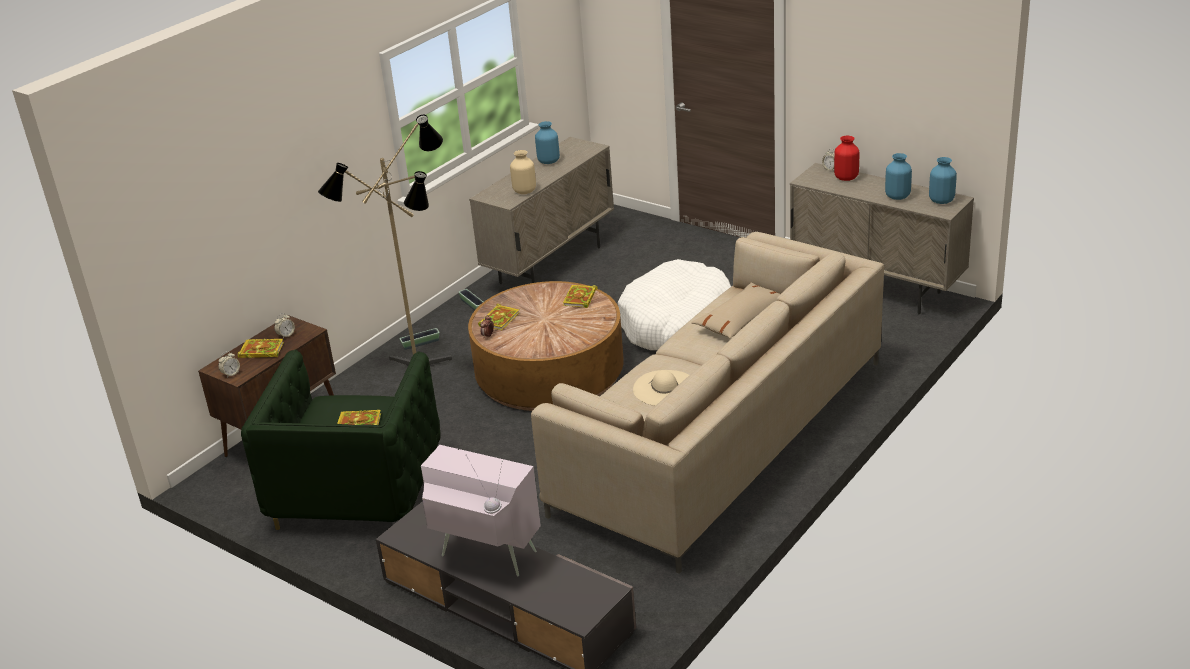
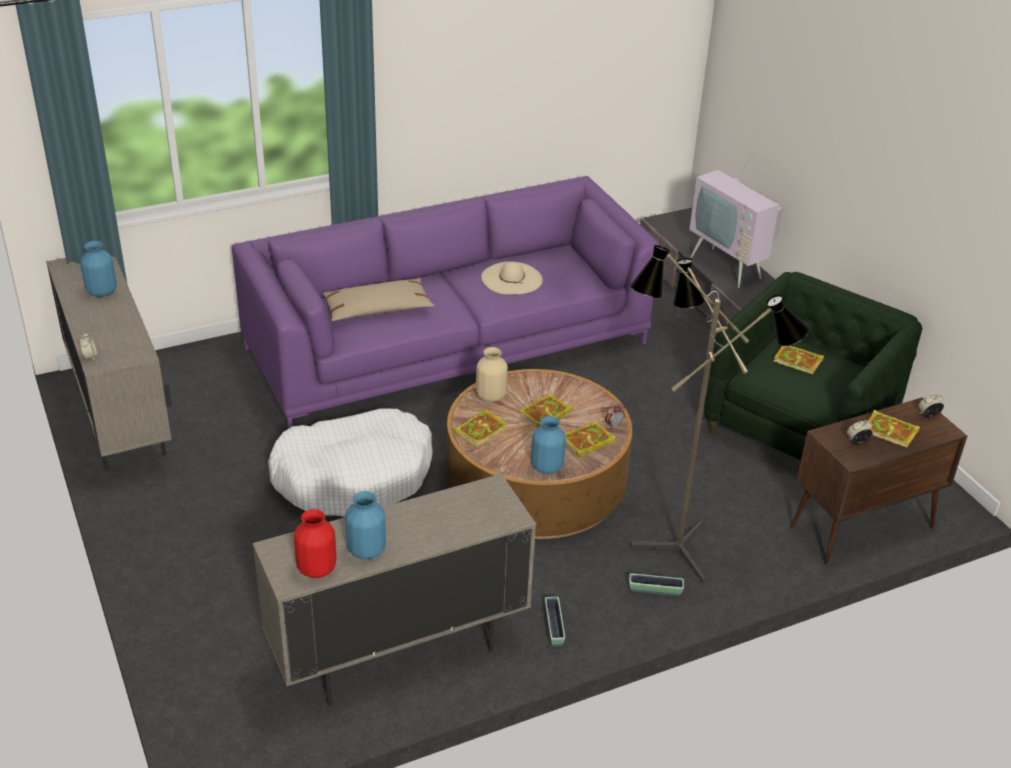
camera: 155 degrees left, 5 degrees up
beige vase [510,150,536,194] -> beige vase moved to [476,347,508,402]
beige sofa [531,232,884,574] -> purple sofa [232,176,659,429]
red vase [834,136,859,181] -> red vase moved to [294,509,336,578]
blue vase [929,157,957,204] -> blue vase moved to [531,416,566,474]
none -> book [519,394,573,428]

